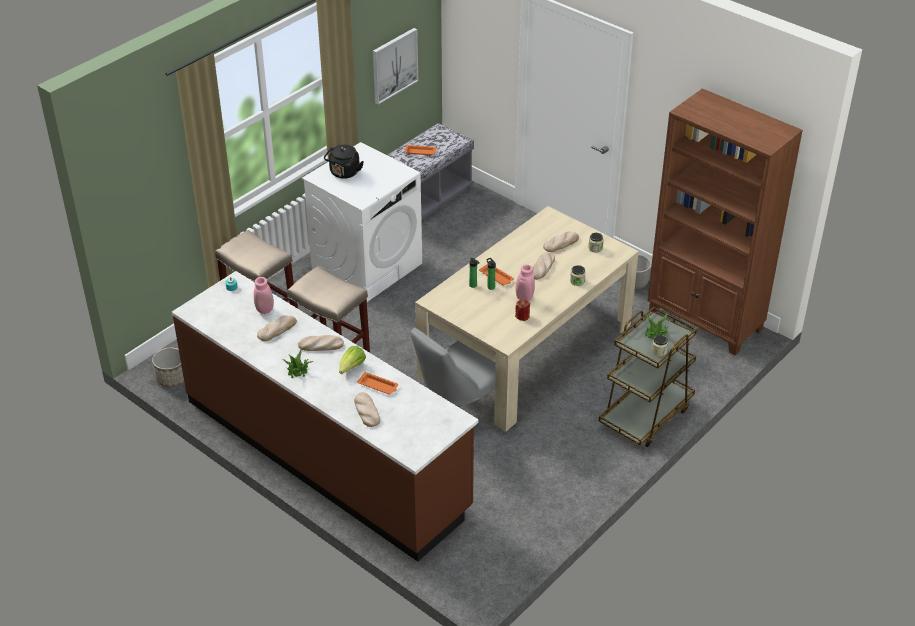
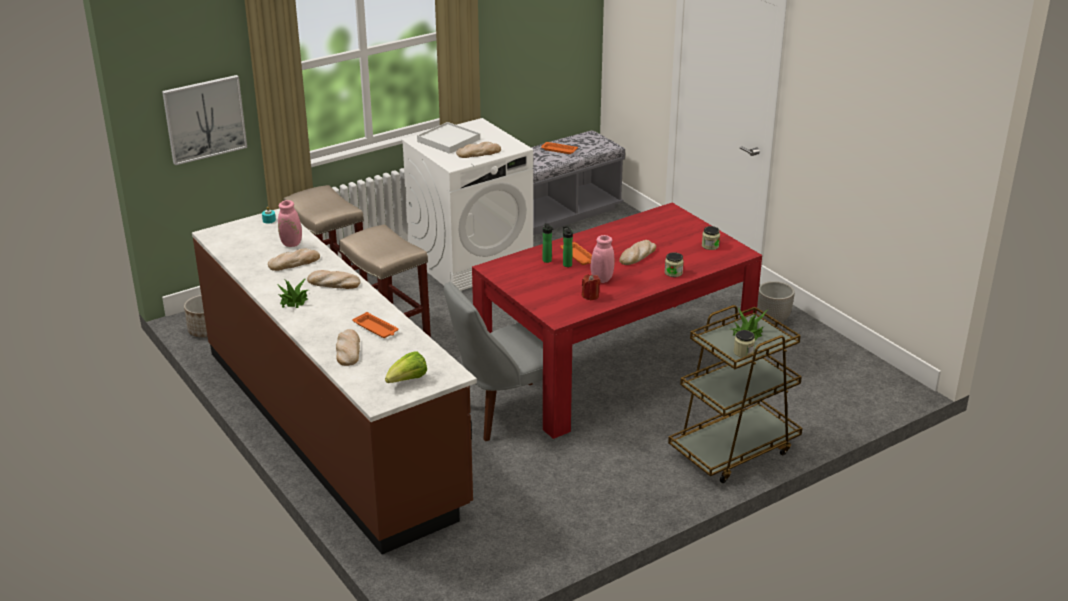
camera: 15 degrees right, 10 degrees down
black kettle [324,145,364,179] -> white tray [417,122,480,154]
lettuce [339,346,366,374] -> lettuce moved to [385,352,427,383]
picture [373,28,418,105] -> picture moved to [162,75,247,165]
beige dining table [415,206,639,432] -> red dining table [472,203,762,439]
bread [543,231,579,252] -> bread moved to [456,142,501,158]
brown bookcase [647,88,803,355] -> none

